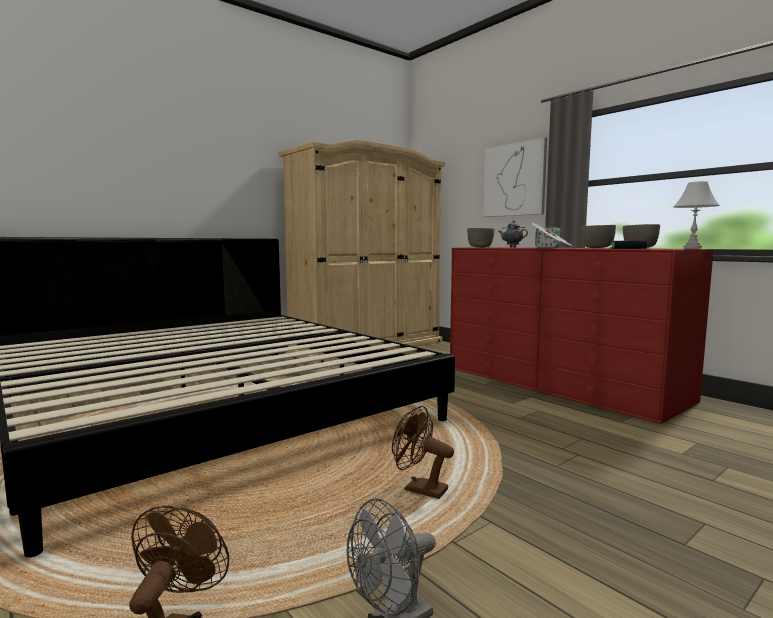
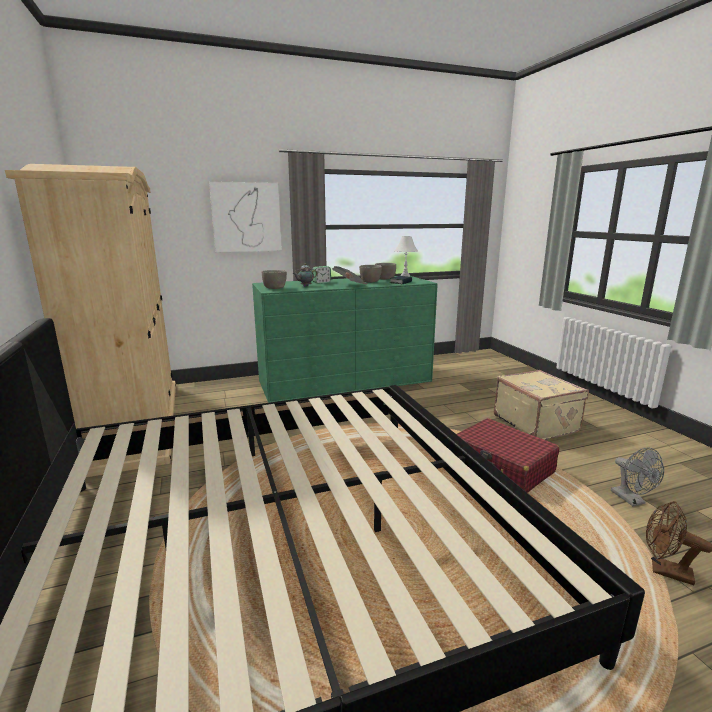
camera: 70 degrees left, 10 degrees up
brown fan [392,406,454,499] -> red suitcase [457,418,559,493]
red dresser [450,247,714,424] -> green dresser [252,276,438,403]
none -> beige suitcase [494,370,589,440]

